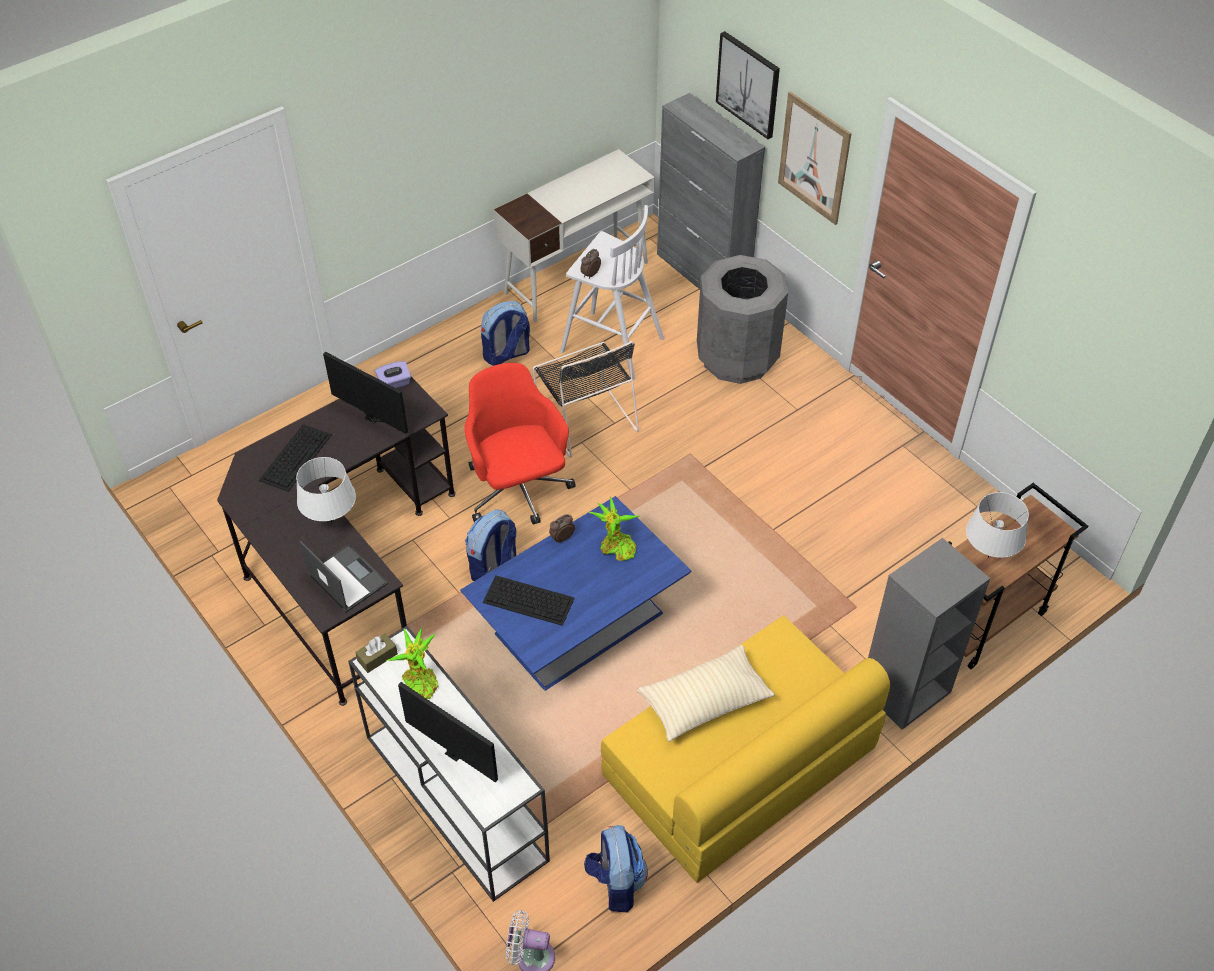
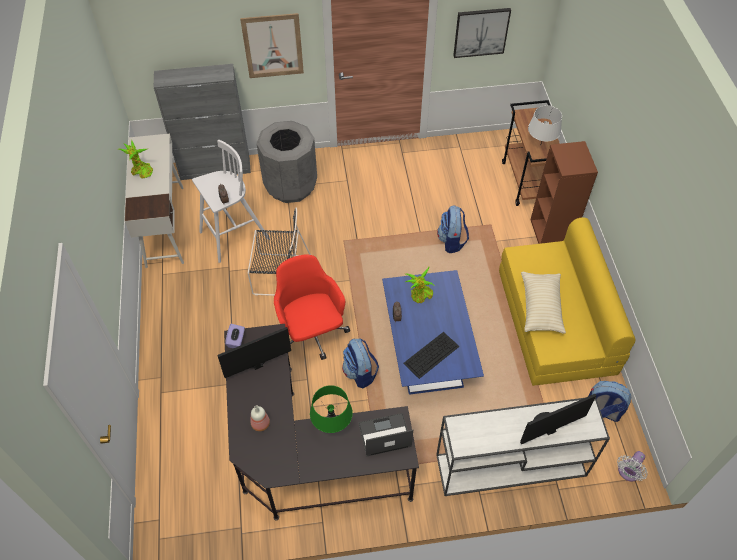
camera: 60 degrees left, 5 degrees up
keyboard [259,424,332,492] -> bottle [250,405,270,431]
white table lamp [296,457,356,523] -> green table lamp [310,385,353,433]
brown tissue box [355,633,398,673] -> none
potted plant [386,628,438,699] -> potted plant moved to [119,139,153,179]
red office chair [465,363,576,525] -> red office chair turned 60 degrees clockwise [274,255,350,360]
backpack [481,301,530,366] -> backpack moved to [437,205,469,253]
picture [716,31,780,139] -> picture moved to [453,8,511,58]
grey bookcase [868,538,990,730] -> brown bookcase [530,141,598,244]

